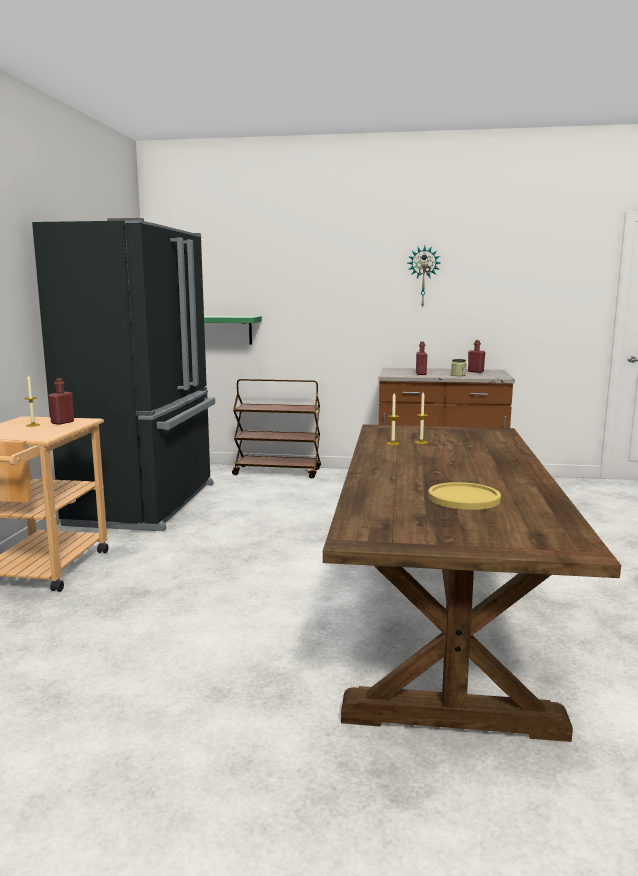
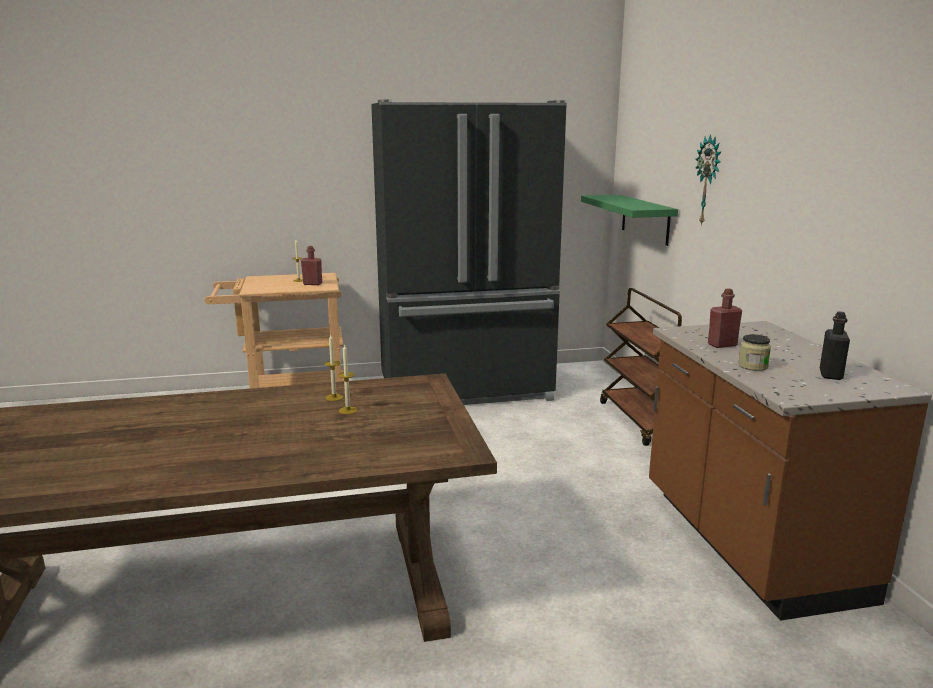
camera: 70 degrees right, 5 degrees up
wall clock [408,246,441,308] -> wall clock moved to [695,134,721,226]
yellow plate [428,482,501,510] -> none
red bottle [468,340,485,373] -> black bottle [820,311,850,380]

